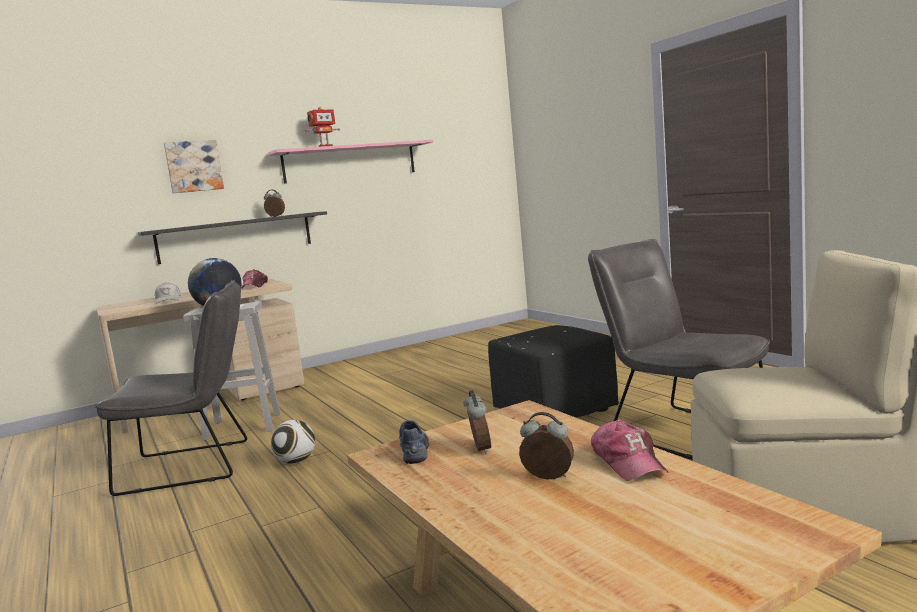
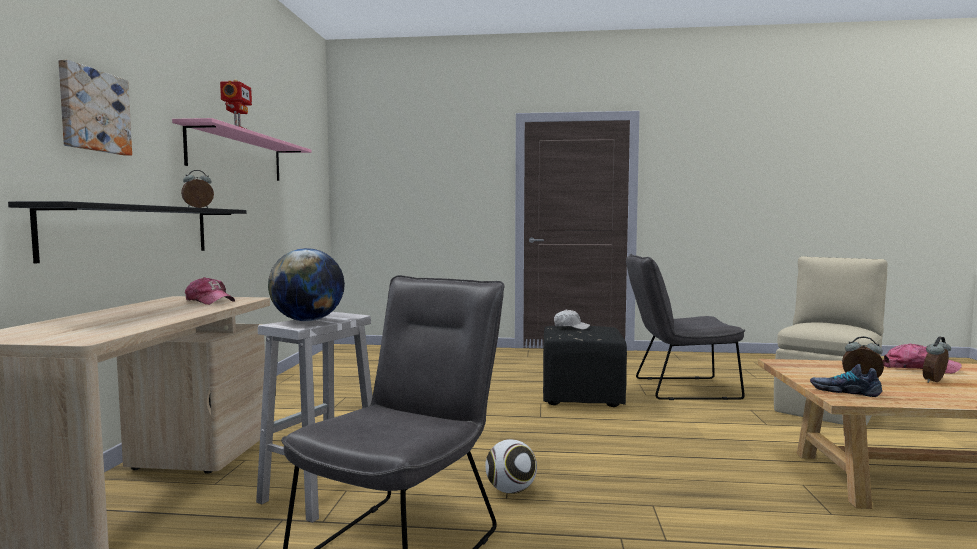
camera: 55 degrees left, 5 degrees down
white cap [155,282,181,304] -> white cap moved to [554,309,590,330]

